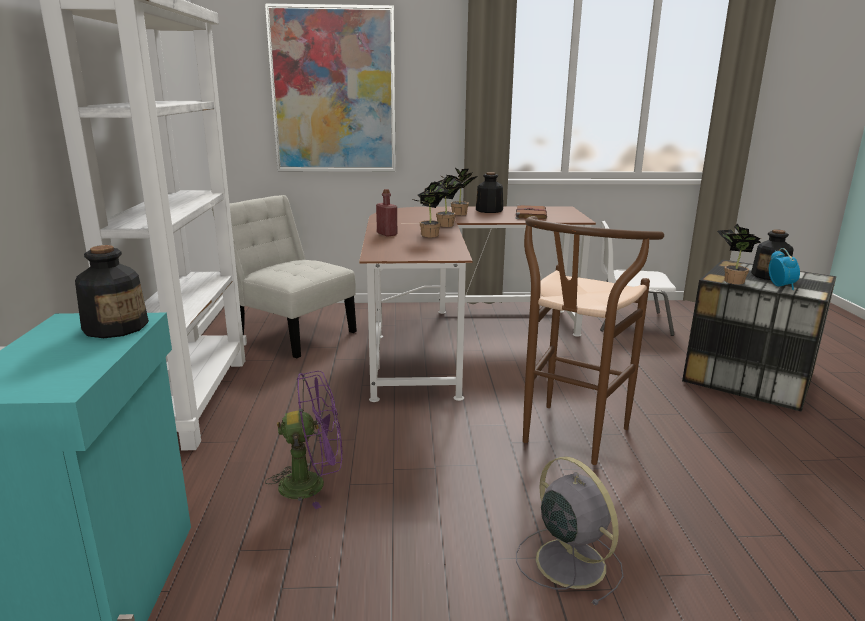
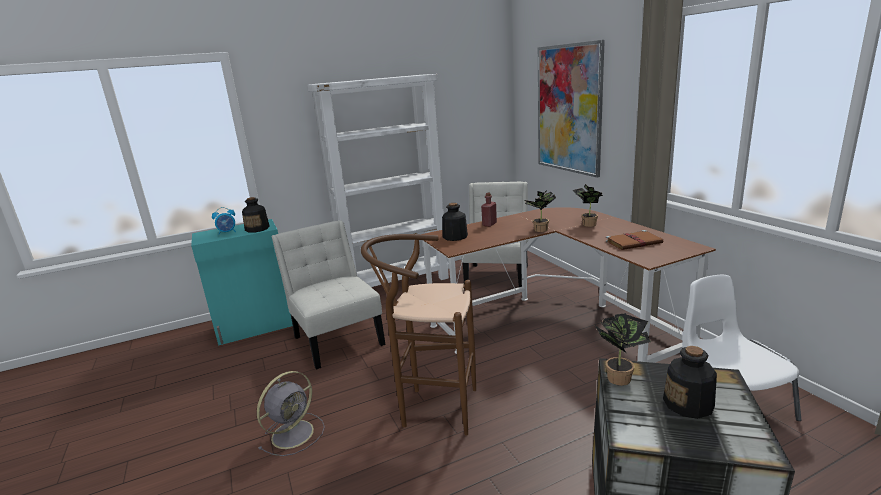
camera: 70 degrees right, 0 degrees up
purple fan [265,371,342,509] -> white chair [272,220,386,370]
potted plant [413,182,449,237] -> none
bottle [476,172,503,213] -> bottle moved to [442,203,468,241]
alarm clock [769,248,800,290] -> alarm clock moved to [212,207,236,235]

